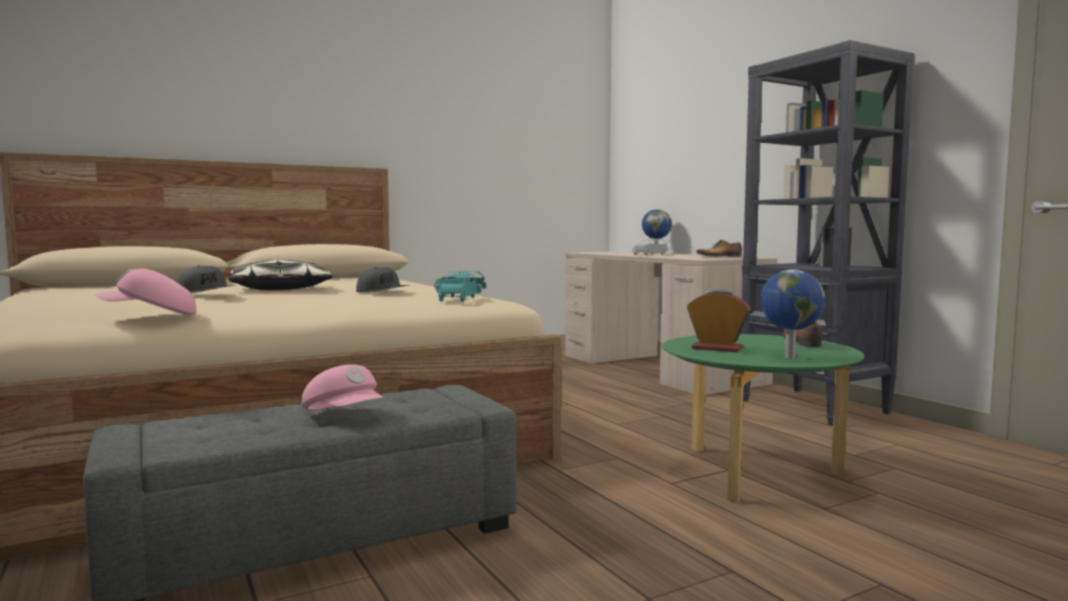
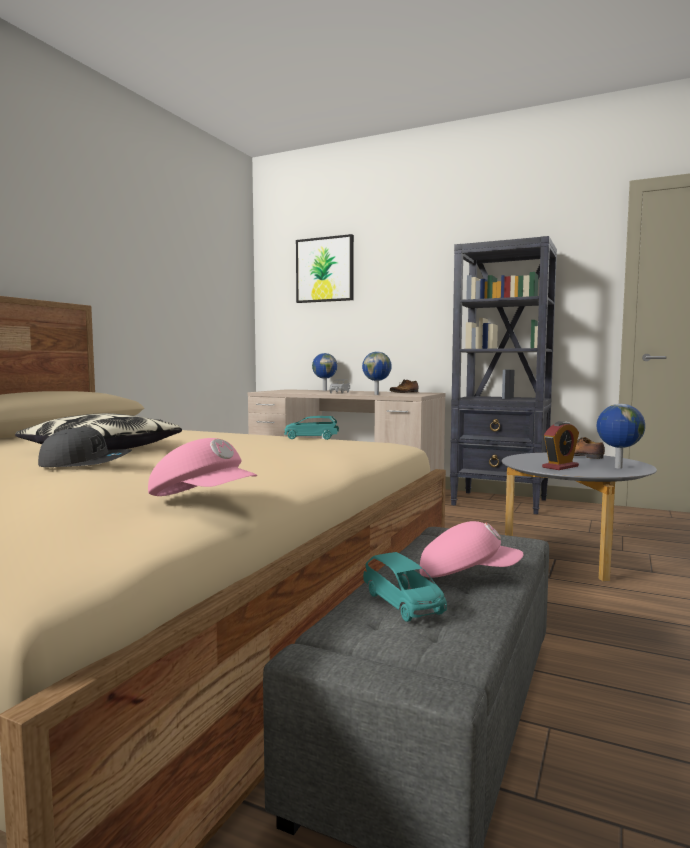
camera: 35 degrees left, 0 degrees up
pink cap [95,269,196,315] -> pink cap turned 90 degrees counterclockwise [148,438,257,496]
grey cap [356,267,409,292] -> none
turquoise toy car [438,274,477,302] -> turquoise toy car moved to [363,552,447,622]
green coffee table [663,334,864,503] -> grey coffee table [502,453,657,581]
alarm clock [687,290,751,352] -> alarm clock turned 150 degrees clockwise [542,421,579,470]
none -> picture [296,234,354,303]
none -> globe [362,352,392,395]

